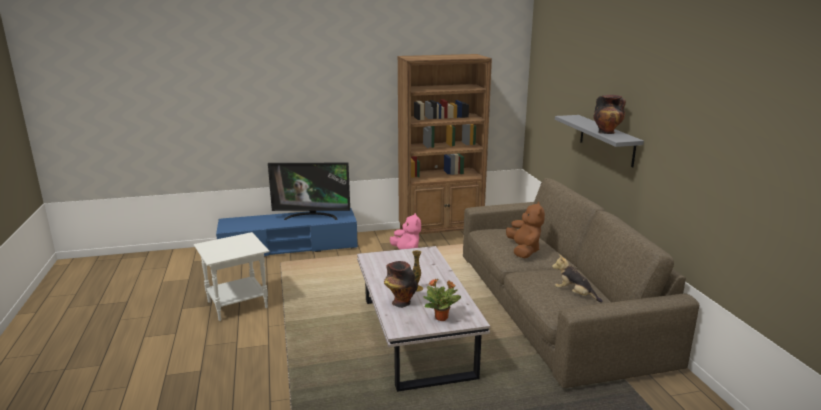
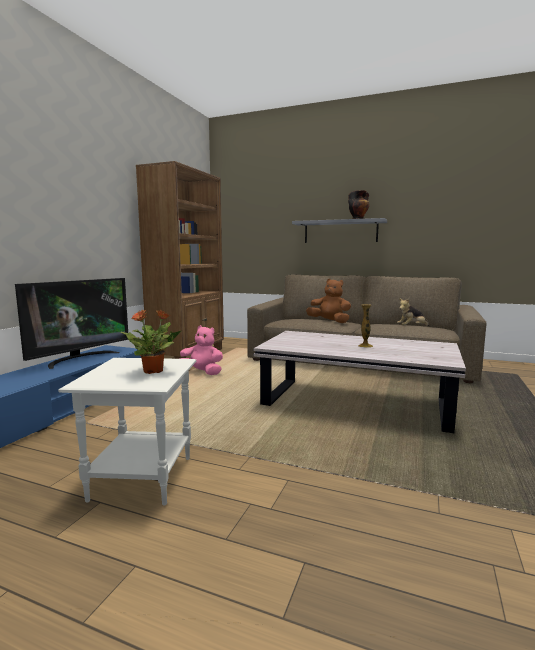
camera: 55 degrees left, 10 degrees down
vase [384,261,418,308] -> none
potted plant [423,279,461,321] -> potted plant moved to [120,310,181,374]

